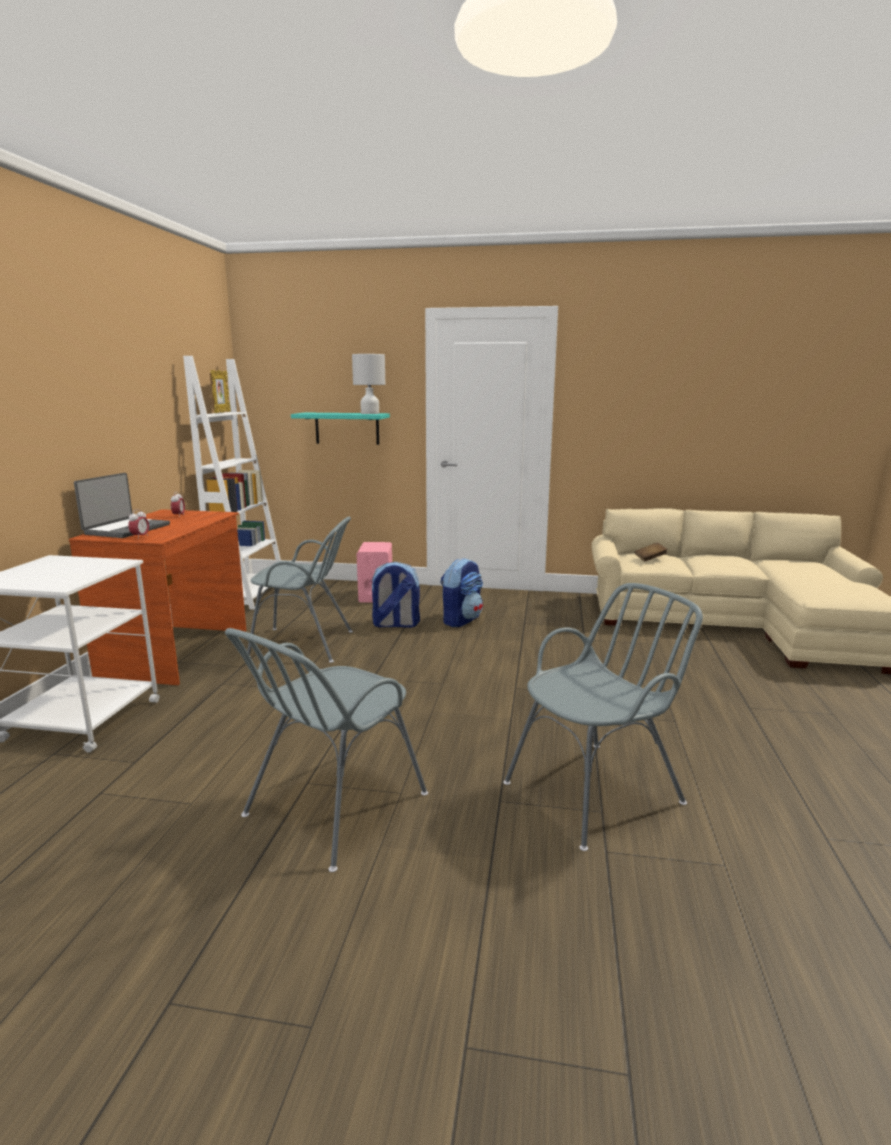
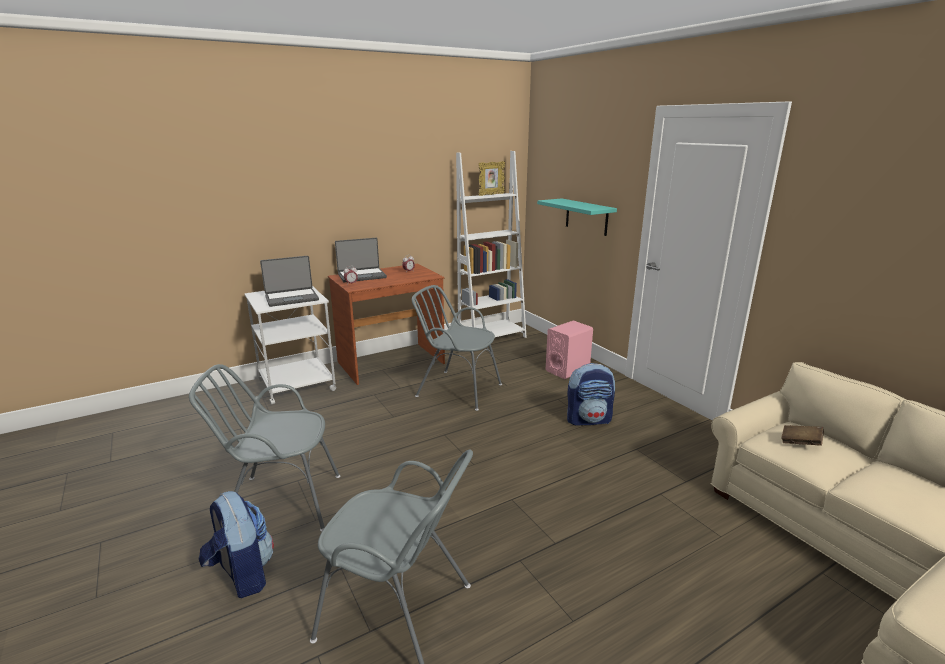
camera: 50 degrees right, 5 degrees up
grey chair [247,517,353,663] -> grey chair turned 150 degrees clockwise [412,285,502,411]
grey table lamp [352,354,385,414] -> none
backpack [370,562,420,628] -> backpack moved to [199,491,274,598]
none -> laptop [260,256,319,307]

